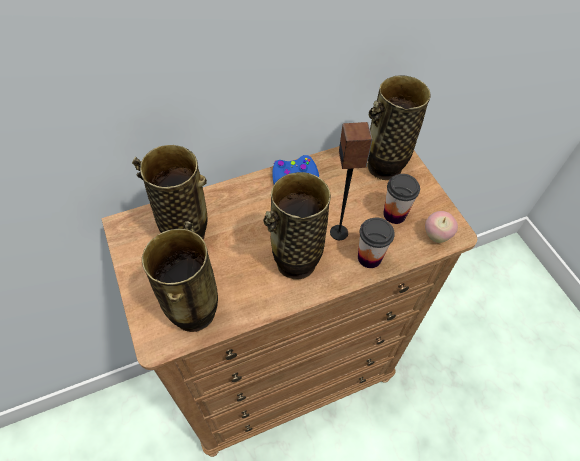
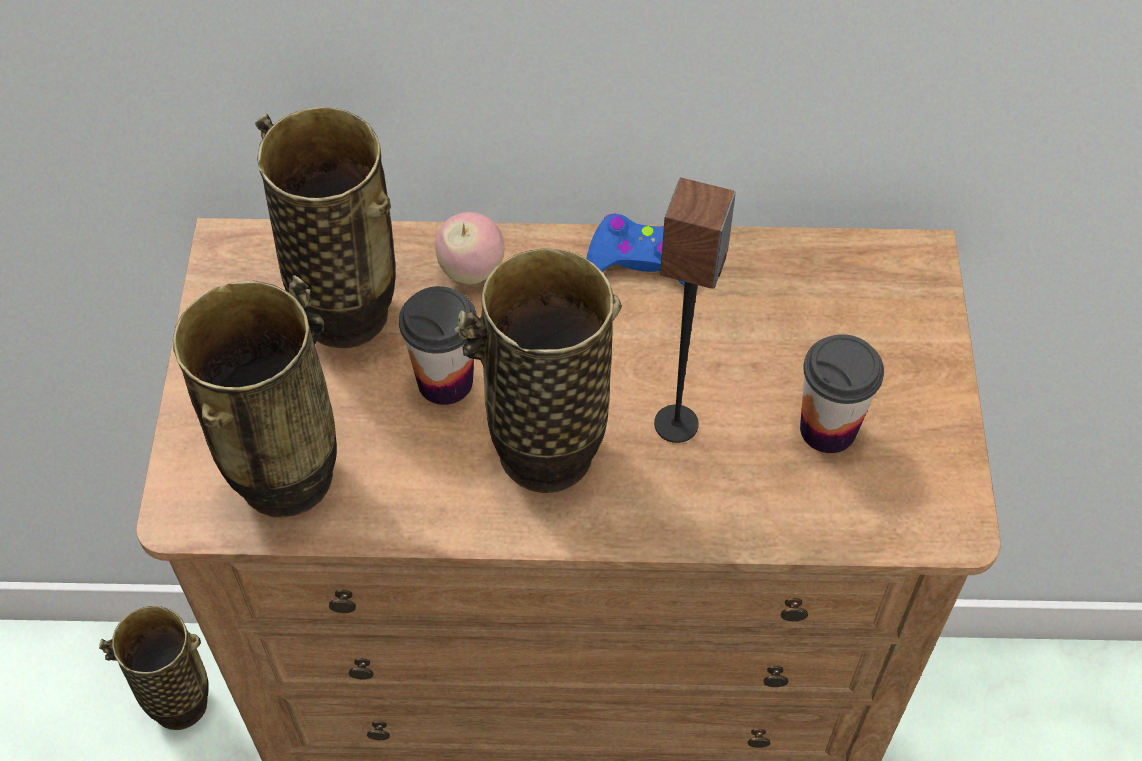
camera: 25 degrees right, 0 degrees up
cup [358,217,395,268] -> cup moved to [399,286,476,405]
vase [368,76,431,180] -> vase moved to [99,606,209,730]
apple [425,211,458,243] -> apple moved to [435,212,504,285]

